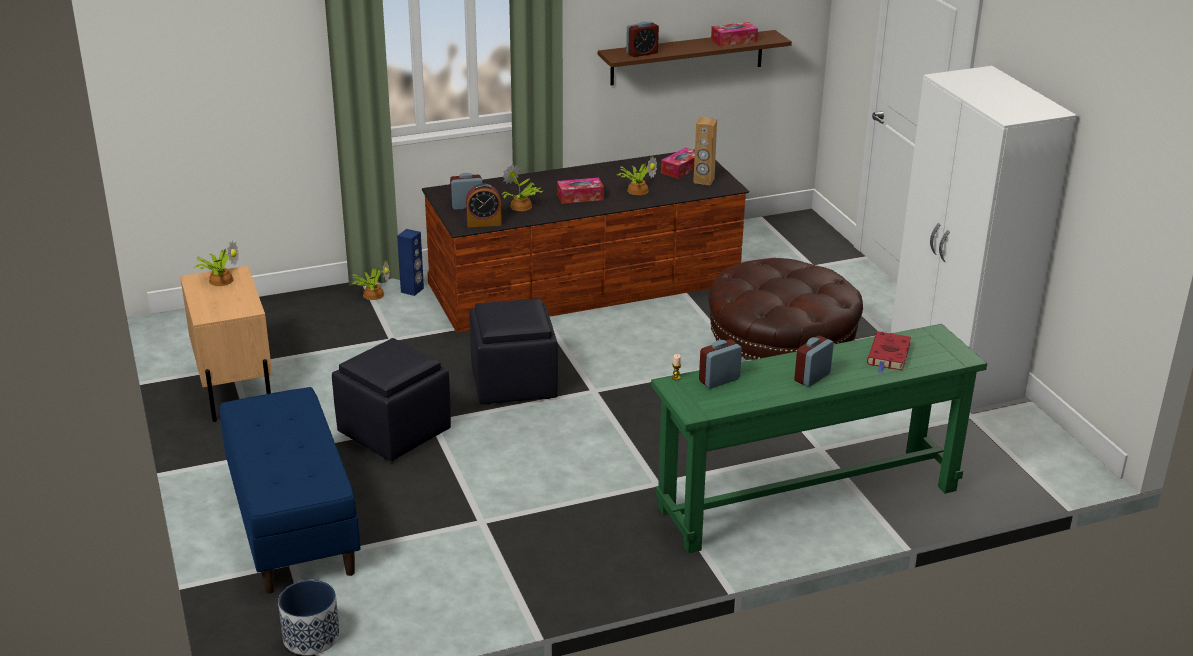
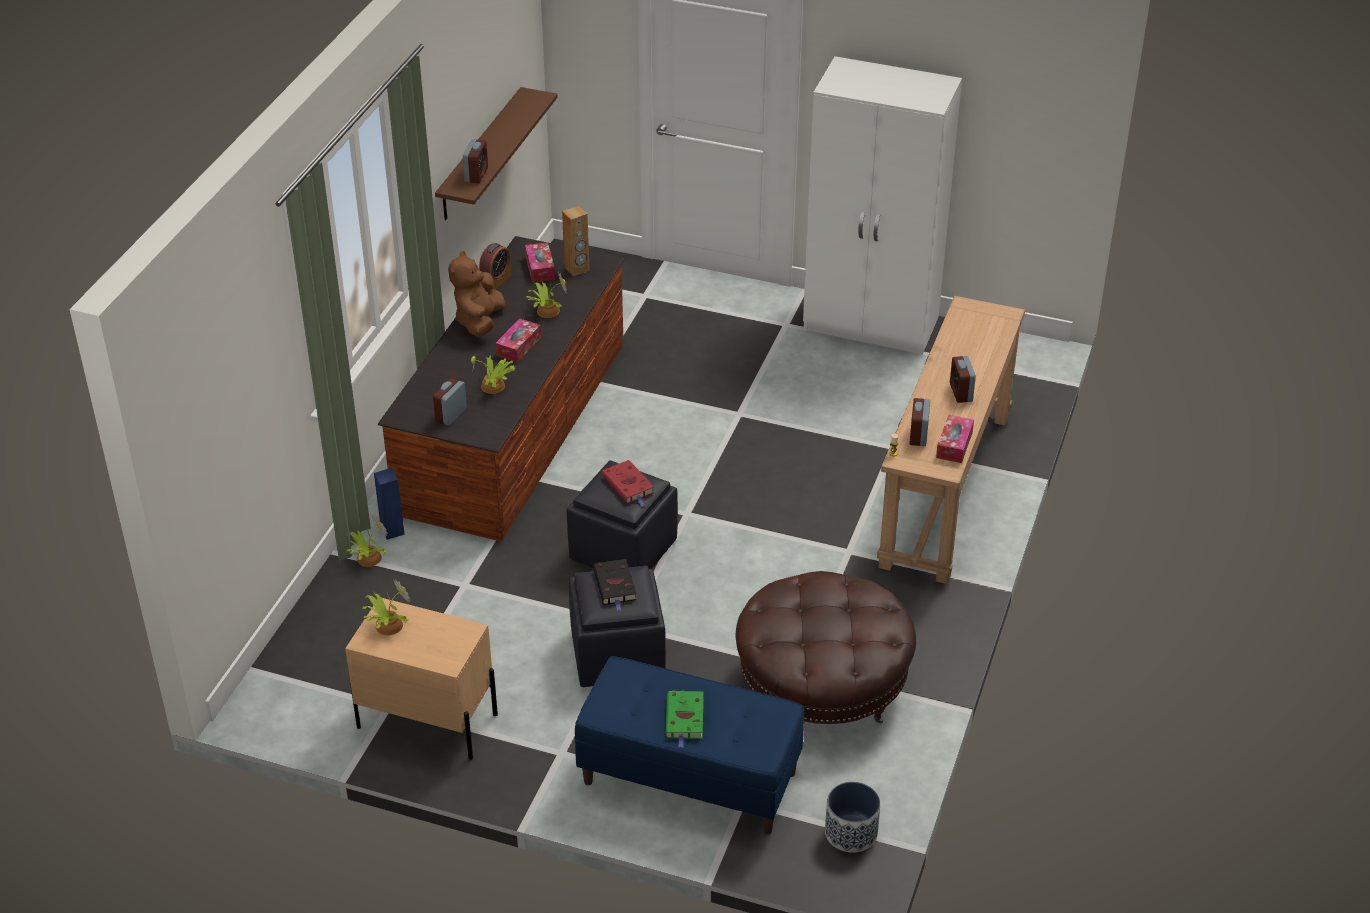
camera: 50 degrees left, 10 degrees up
alarm clock [466,184,502,227] -> alarm clock moved to [479,243,511,291]
green console table [651,324,987,553] -> brown console table [877,296,1025,584]
brown ottoman [708,258,863,360] -> brown ottoman moved to [735,571,916,724]
tissue box [711,22,758,47] -> tissue box moved to [936,415,974,463]
red book [867,331,911,373] -> red book moved to [601,460,654,506]
none -> brown plush toy [448,251,506,337]
none -> black book [593,559,637,611]
none -> green book [665,690,704,747]

